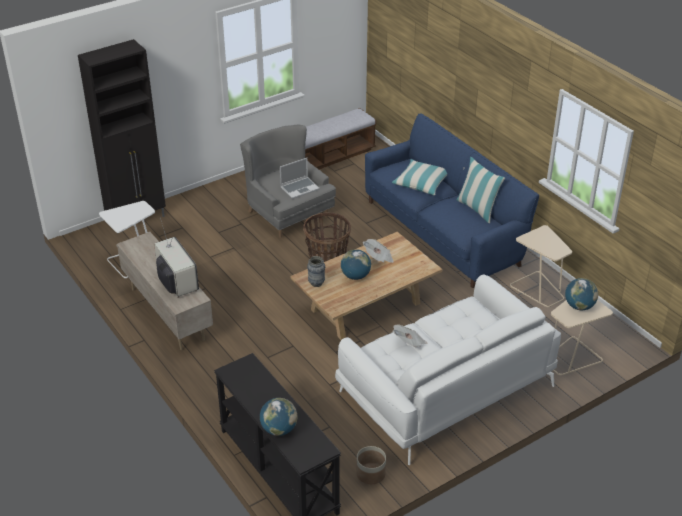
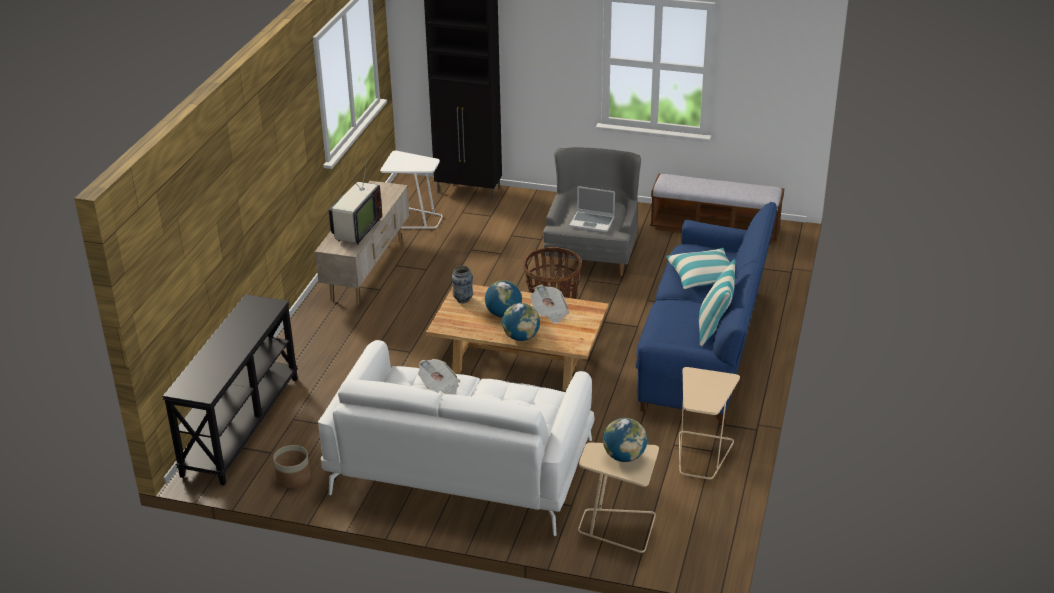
camera: 50 degrees right, 5 degrees down
globe [260,398,298,436] -> globe moved to [502,303,540,341]

